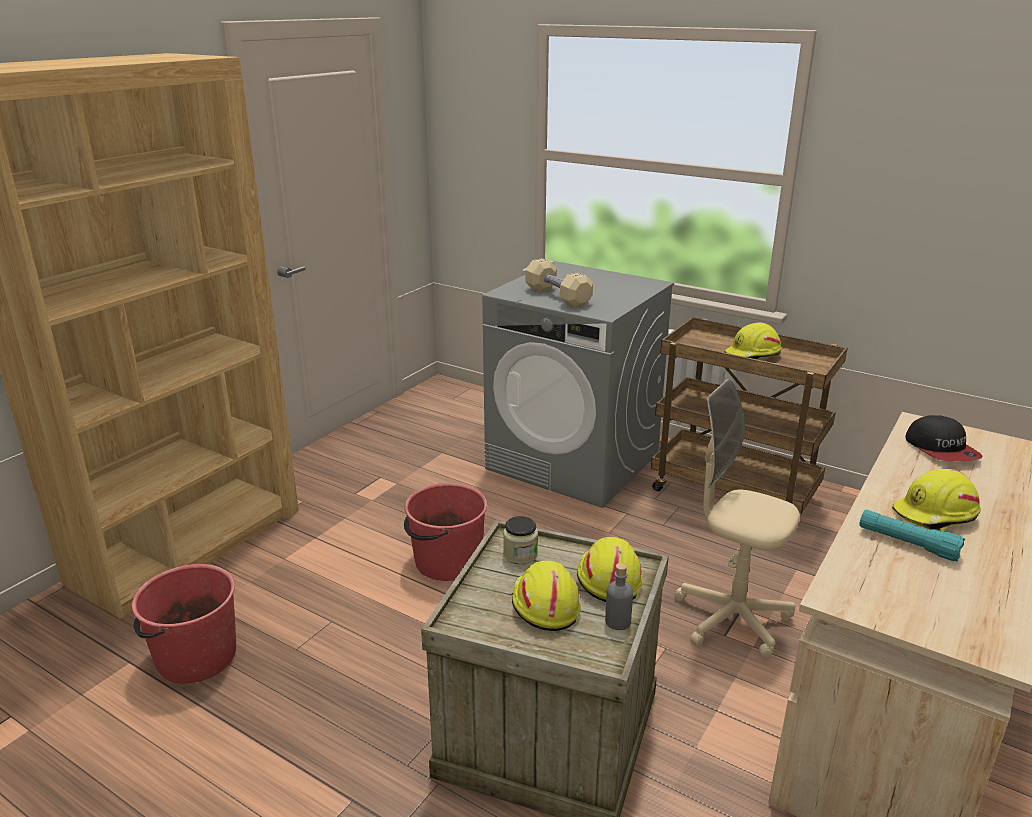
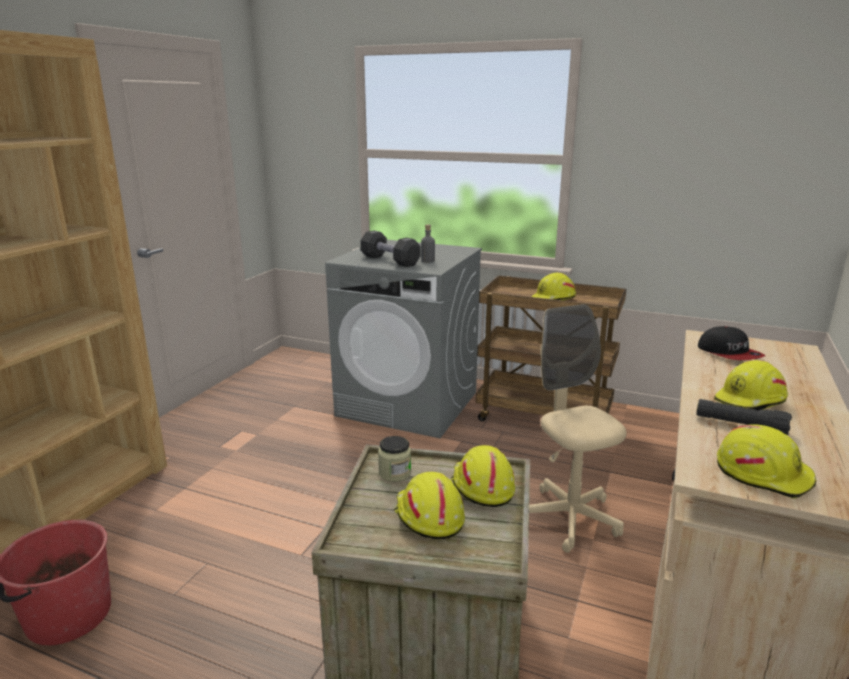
camera: 10 degrees left, 5 degrees down
red bucket [404,483,487,581] -> none
beige dumbbell [525,258,593,308] -> black dumbbell [360,231,420,267]
grey bottle [605,563,633,630] -> grey bottle moved to [421,225,435,263]
beige office chair [674,380,800,659] -> beige office chair turned 45 degrees clockwise [529,304,626,553]
turquoise flashlight [859,510,965,561] -> black flashlight [696,399,792,435]
none -> yellow hard hat [717,424,816,499]

